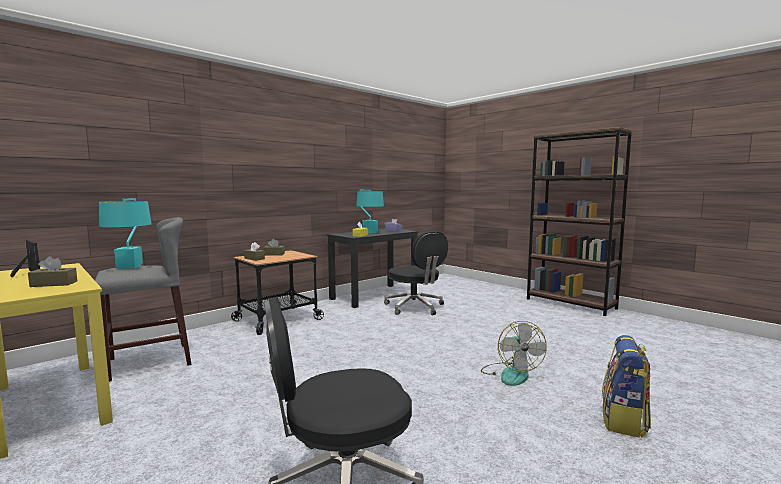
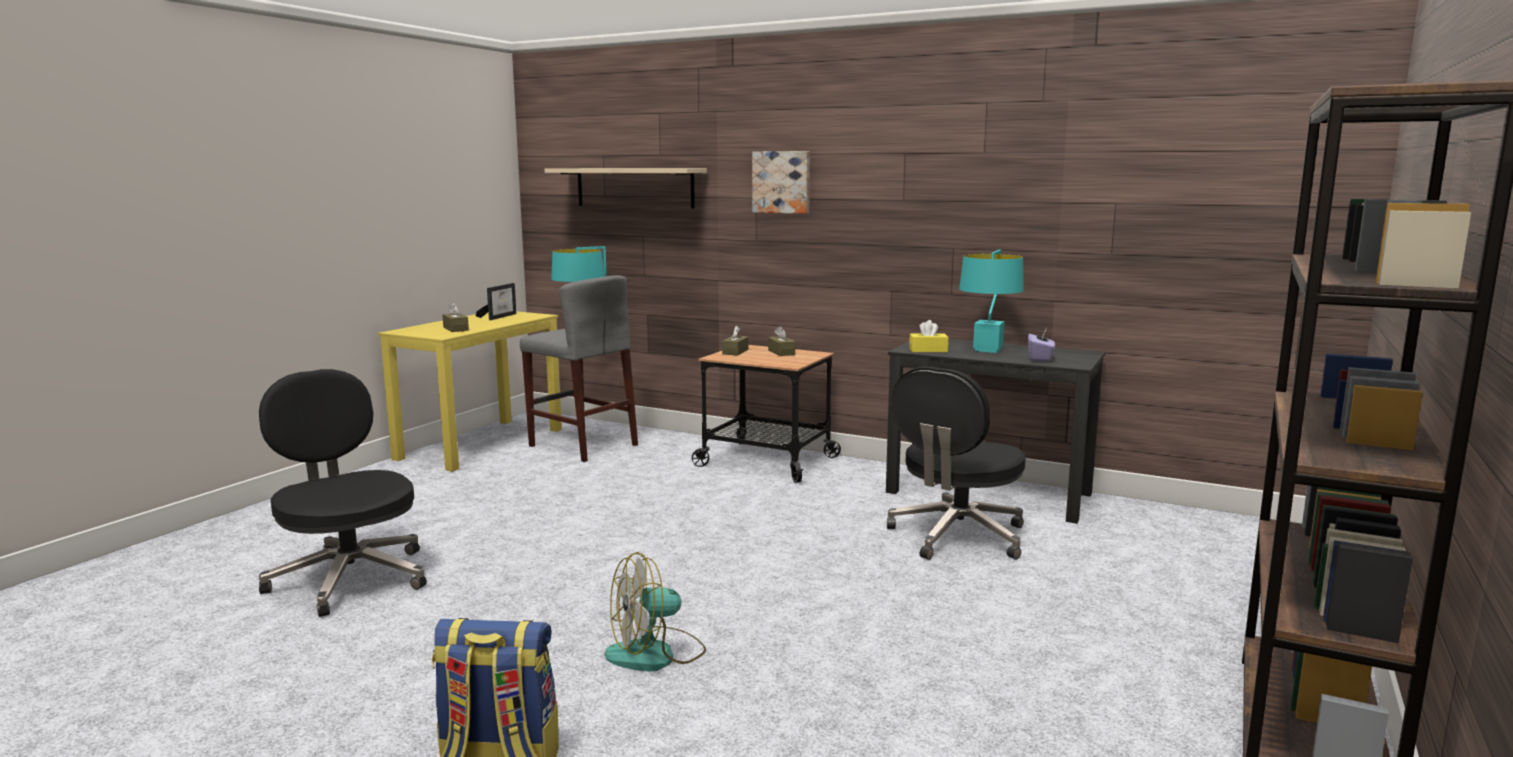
camera: 70 degrees right, 5 degrees up
none -> beige shelf [545,168,707,209]
none -> picture [752,151,810,214]

